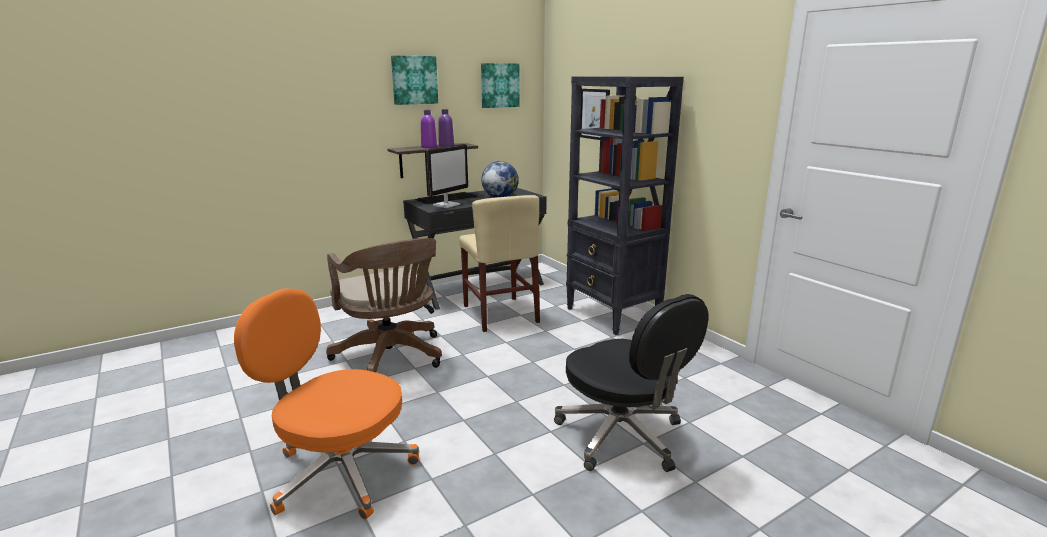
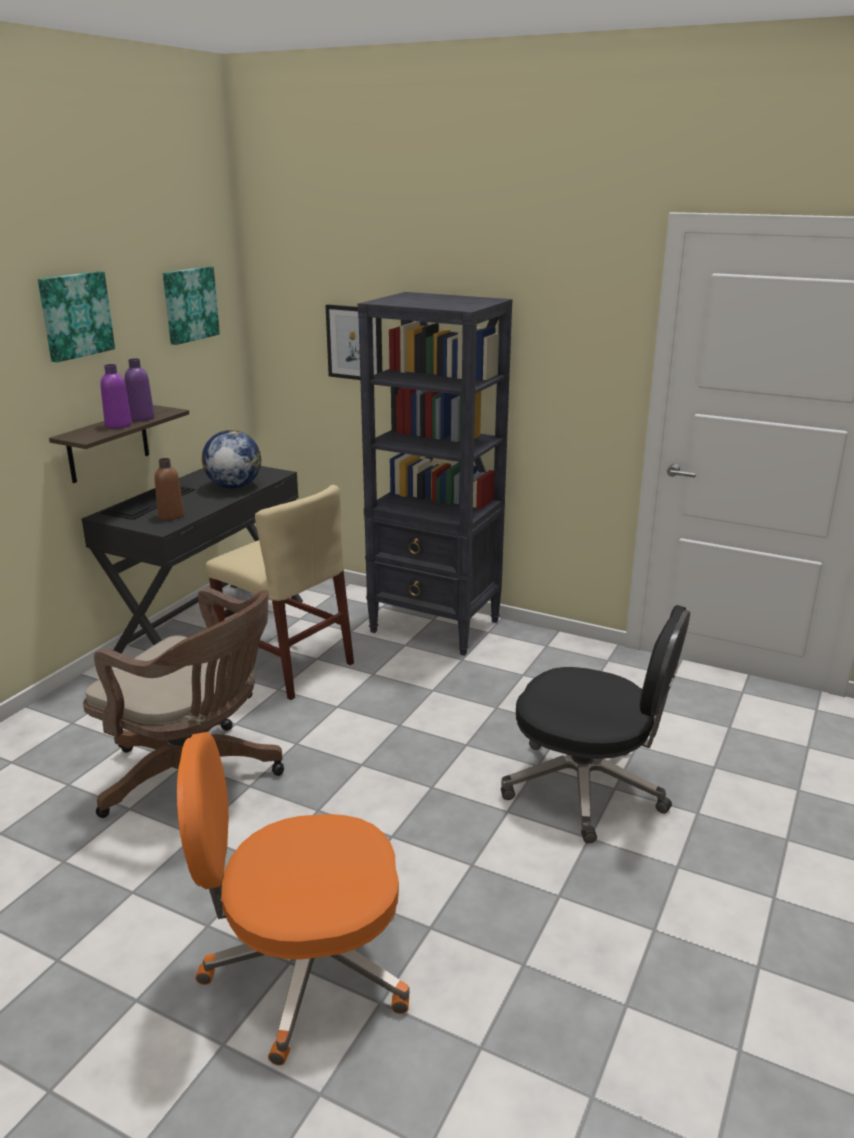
camera: 30 degrees left, 5 degrees up
monitor [425,144,468,208] -> brown bottle [155,458,184,520]

